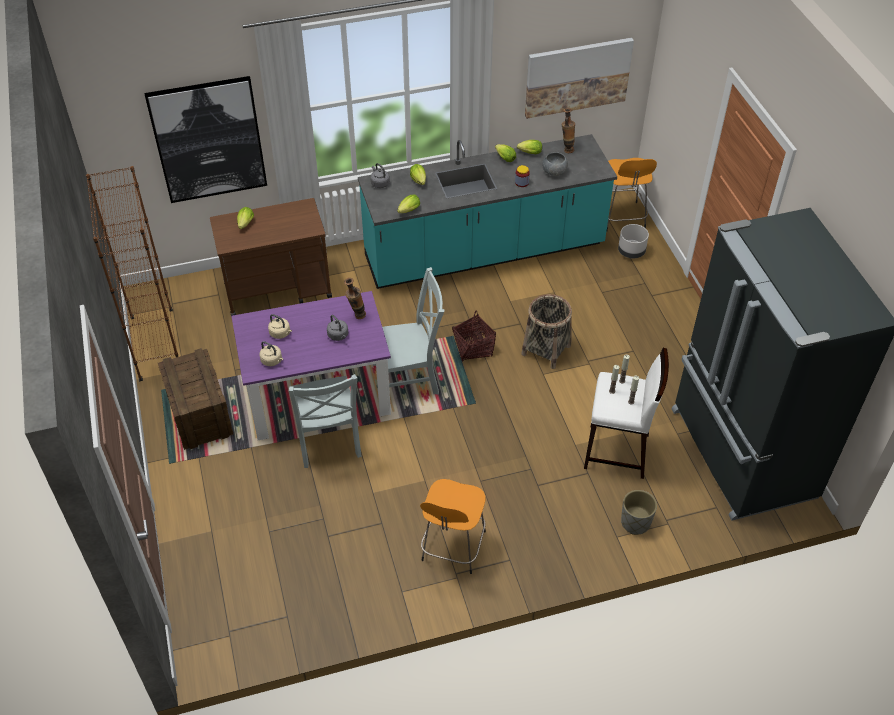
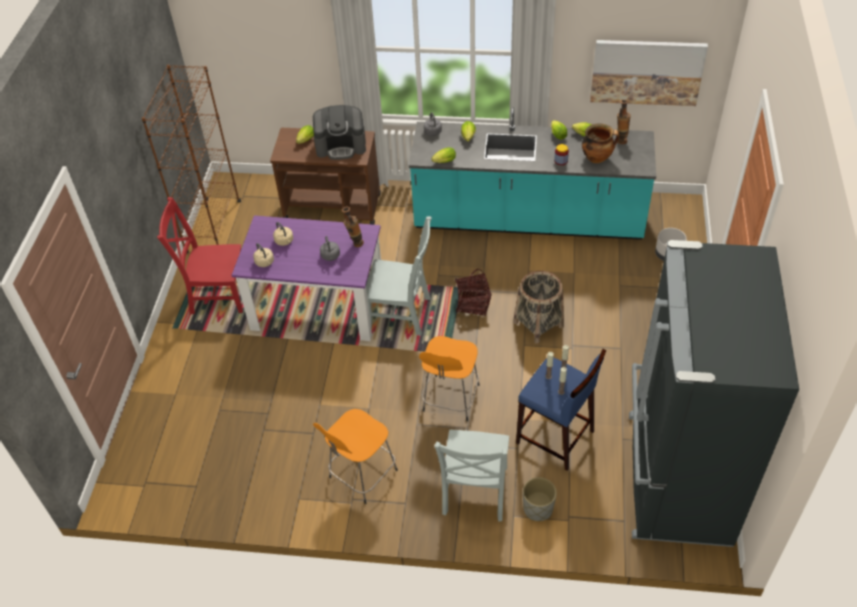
camera: 25 degrees right, 0 degrees up
picture [144,76,267,203] -> none
crate [158,348,233,450] -> red chair [157,197,243,315]
grey chair [289,374,361,468] -> grey chair moved to [434,430,509,522]
grey bowl [542,152,568,176] -> cooking pot [582,123,619,163]
white stool [584,348,669,479] -> blue stool [516,349,606,471]
orange stool [606,158,657,232] -> orange stool moved to [419,336,479,421]
none -> coffee machine [313,105,366,160]

